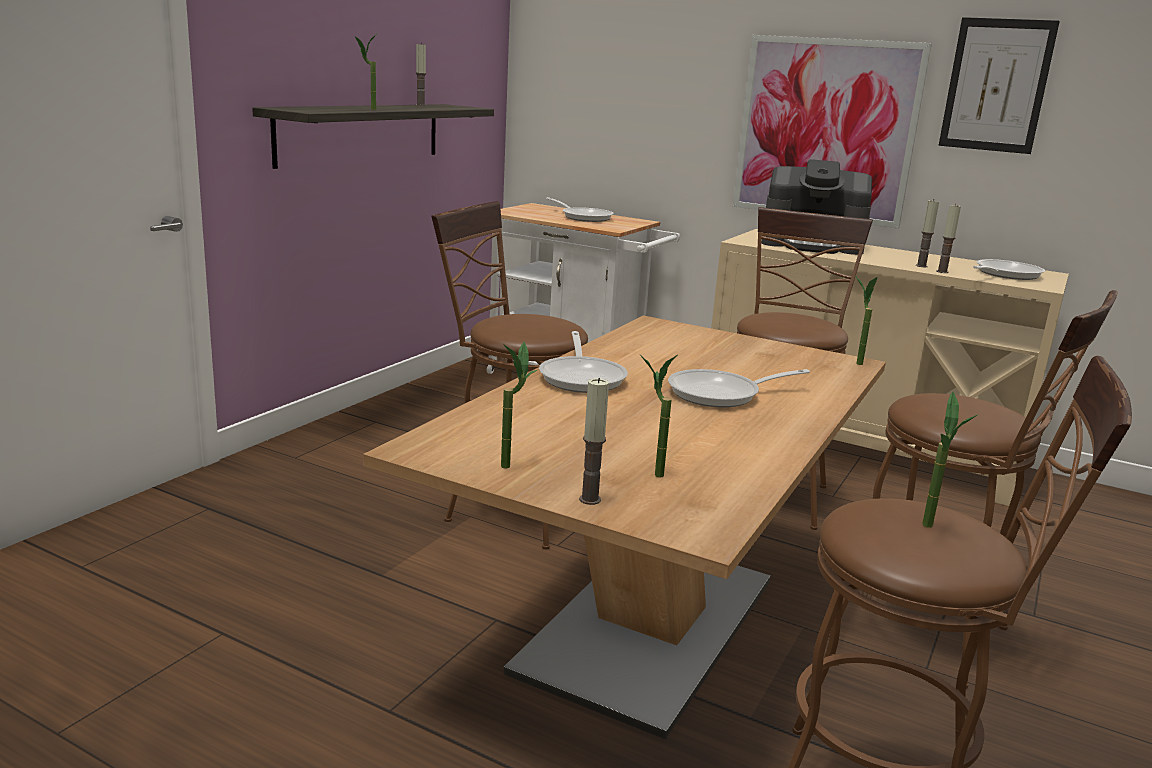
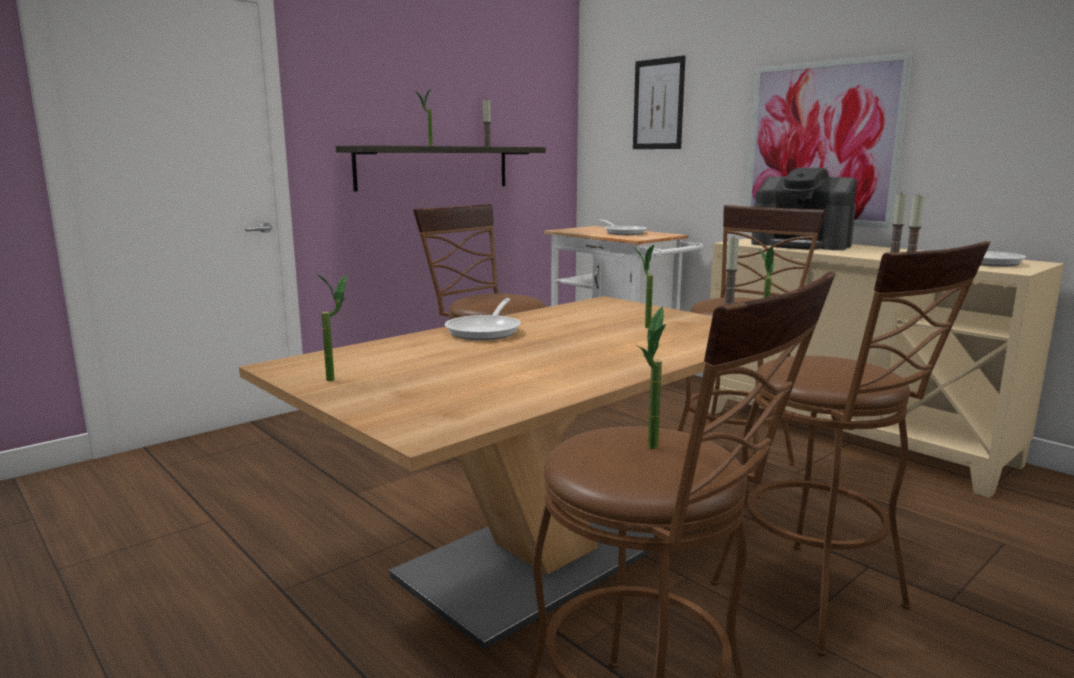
camera: 20 degrees right, 5 degrees down
candle [579,378,609,505] -> candle moved to [723,237,739,305]
potted plant [640,355,677,478] -> potted plant moved to [633,245,654,328]
frying pan [668,369,810,408] -> none
picture [939,17,1060,154] -> picture moved to [633,55,686,149]

